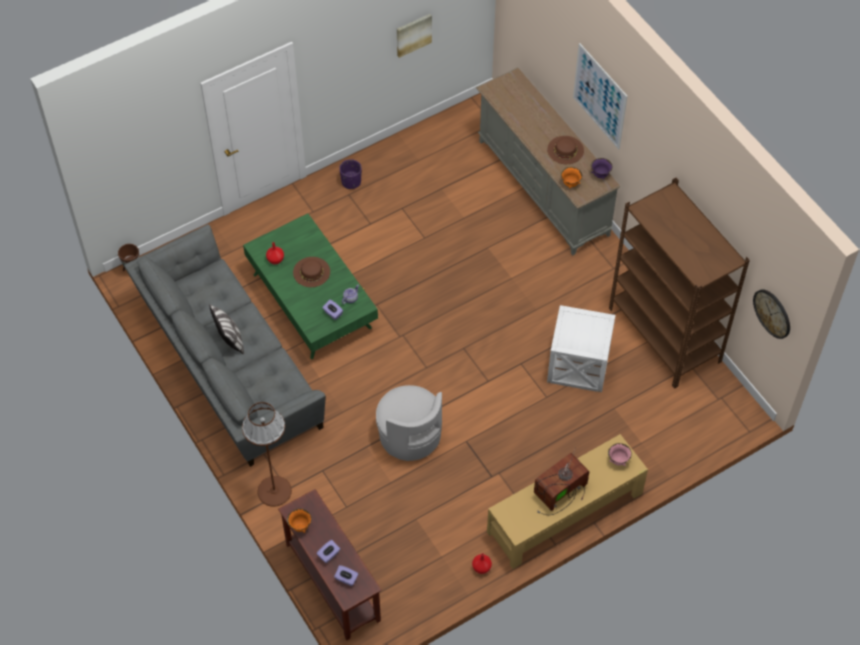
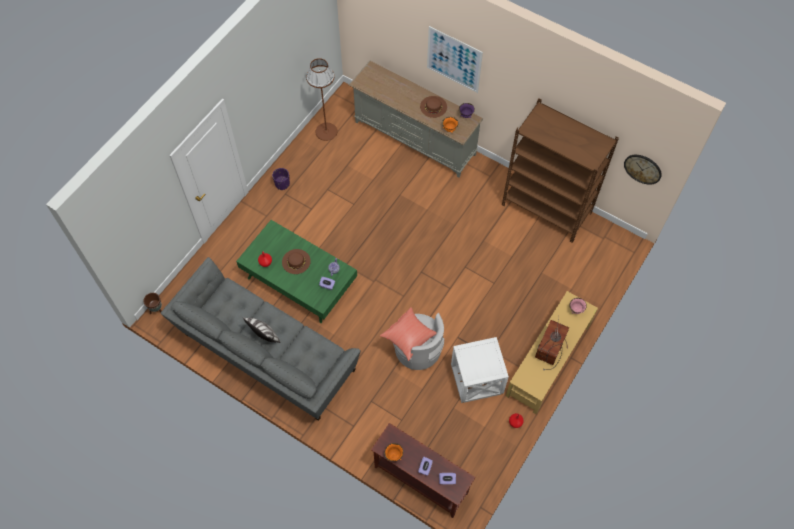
camera: 25 degrees left, 5 degrees up
brown floor lamp [242,402,292,507] -> brown floor lamp moved to [306,58,338,141]
picture [397,14,432,58] -> none
white side table [547,305,615,392] -> white side table moved to [451,337,509,403]
none -> red pillow [380,307,437,361]

